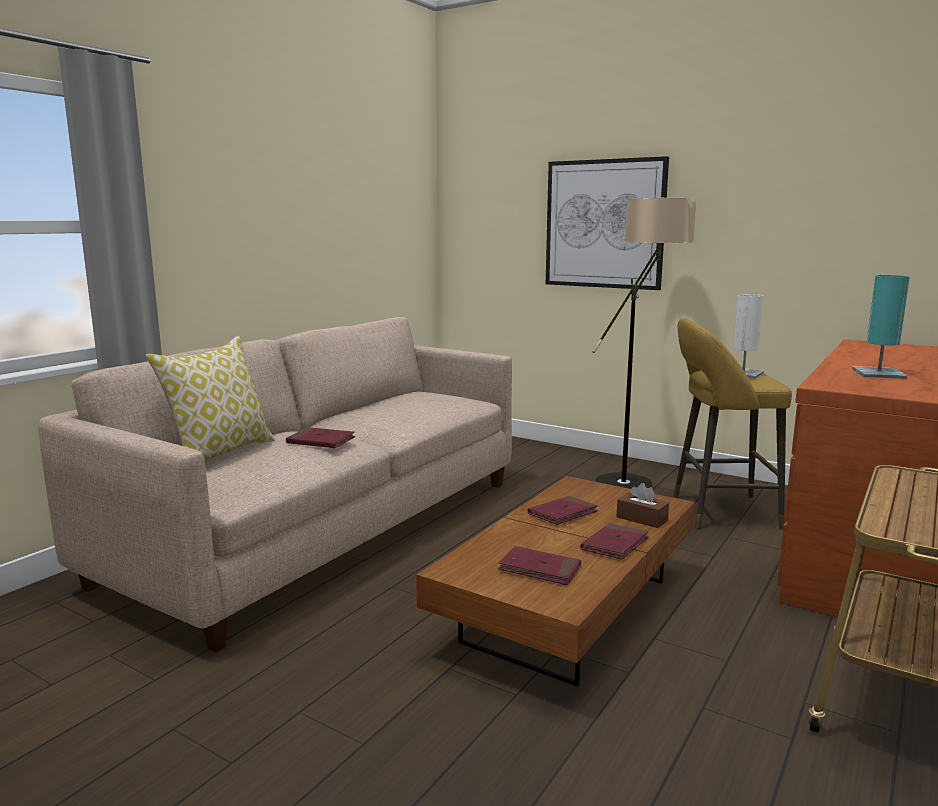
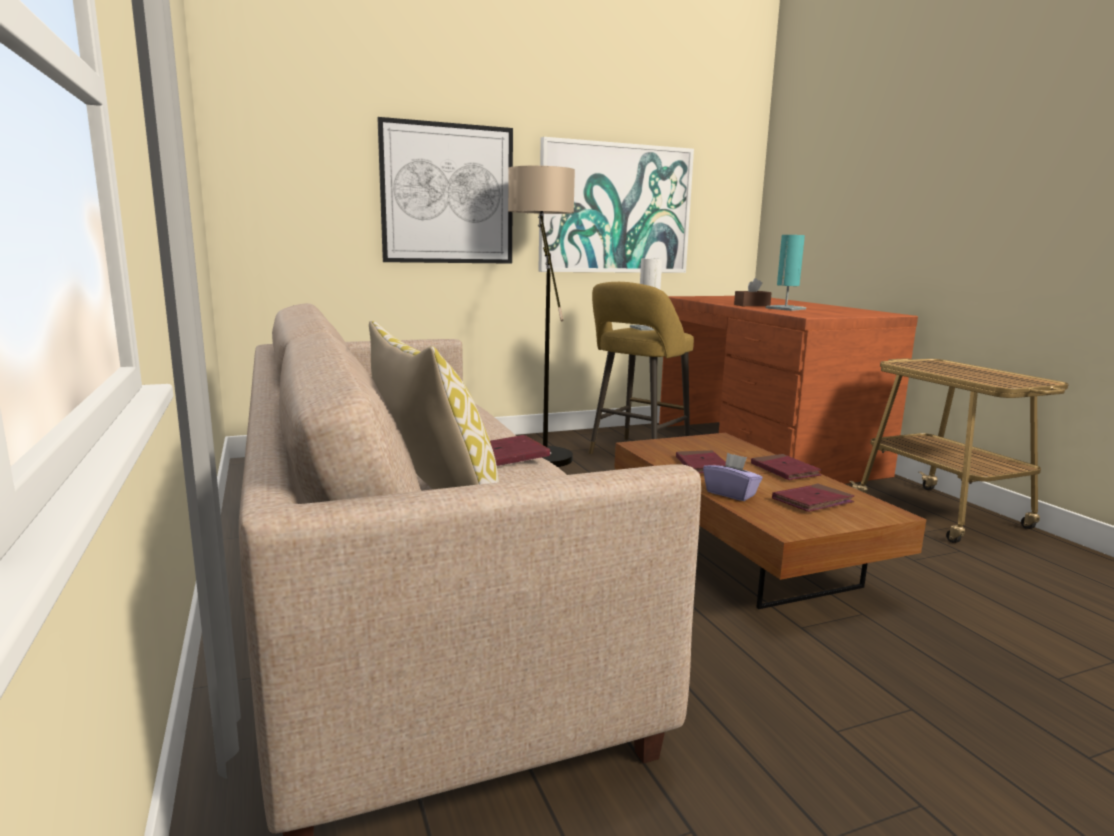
camera: 55 degrees left, 0 degrees up
brown tissue box [617,483,669,528] -> brown tissue box moved to [734,278,772,306]
none -> picture [538,137,694,273]
none -> purple tissue box [703,453,762,501]

